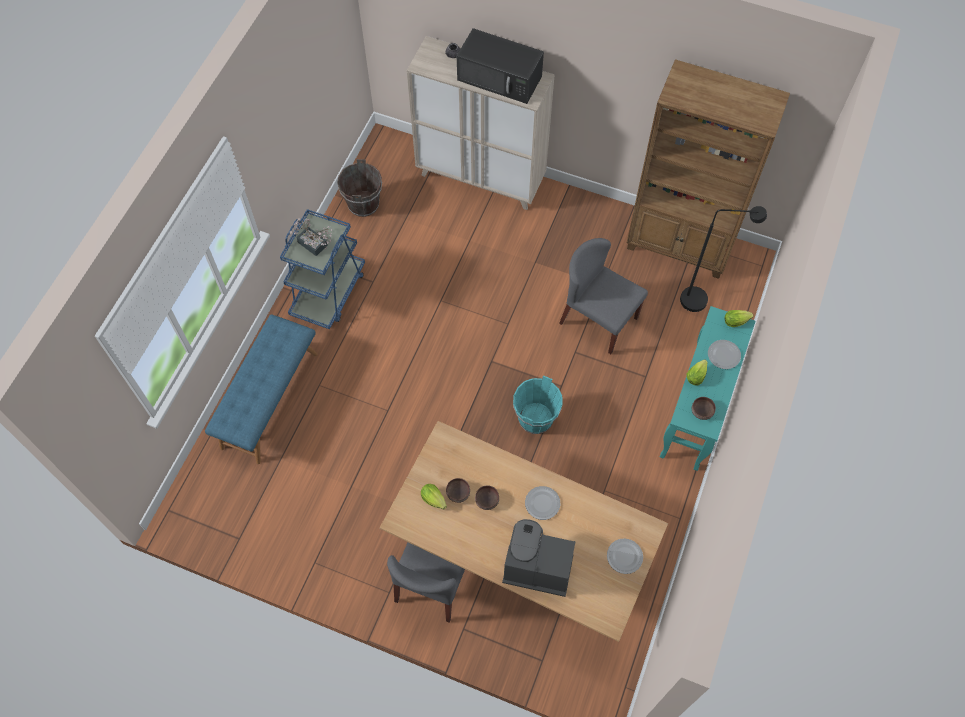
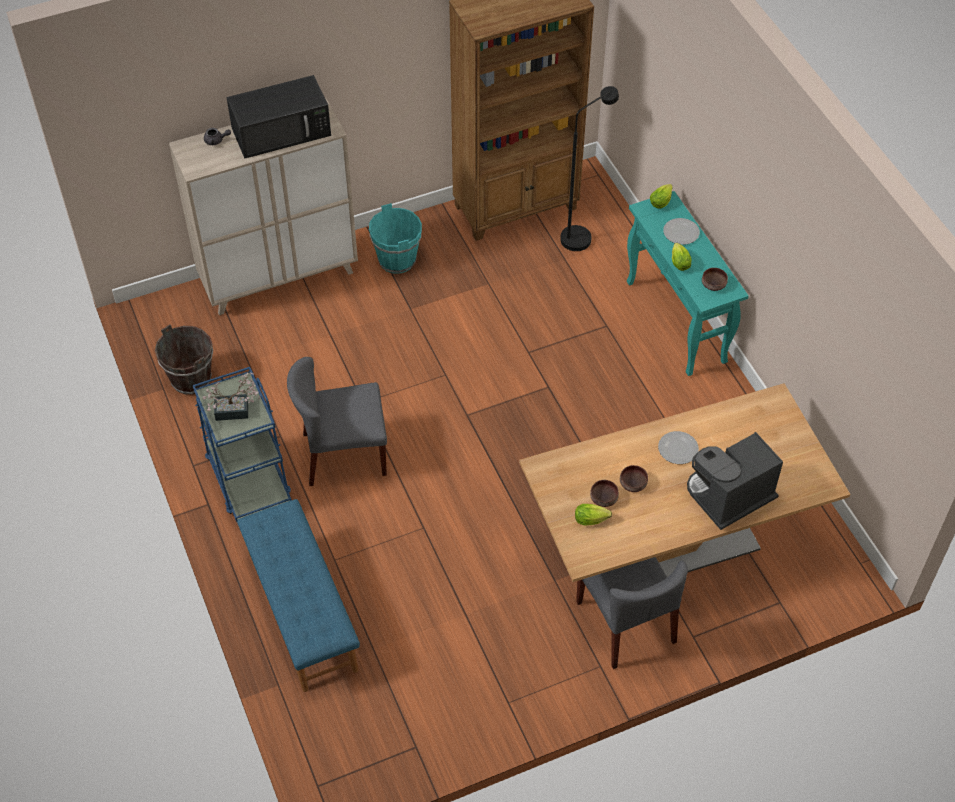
camera: 45 degrees left, 10 degrees down
turquoise bucket [513,375,563,434] -> turquoise bucket moved to [369,203,422,274]
grey chair [559,238,648,354] -> grey chair moved to [287,357,387,486]
plate [607,538,643,574] -> none

